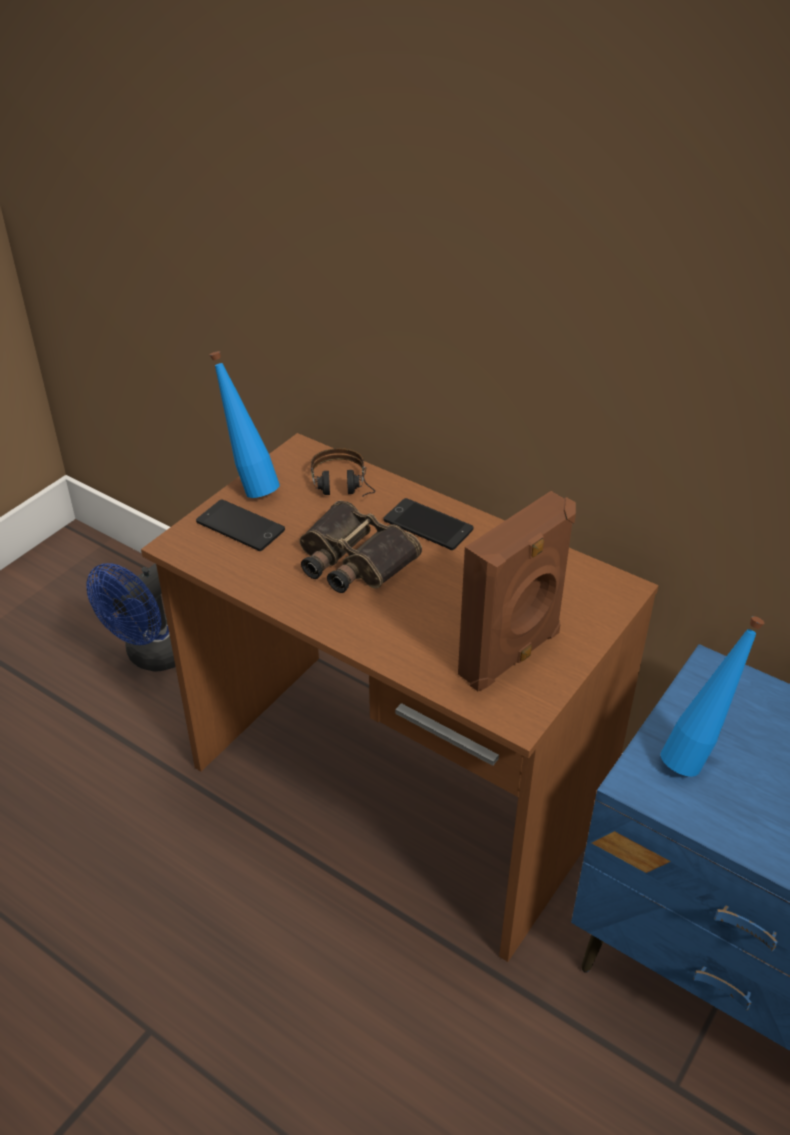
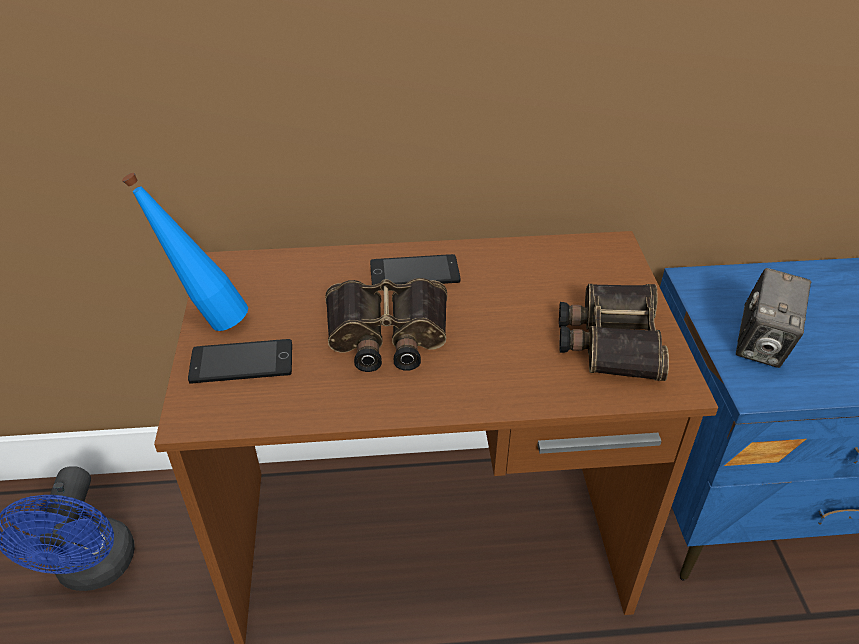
camera: 40 degrees left, 0 degrees up
headphones [311,448,376,497] -> none
brown speaker [458,491,576,691] -> binoculars [559,284,669,381]
blue bottle [660,616,764,777] -> camera [736,268,812,368]

